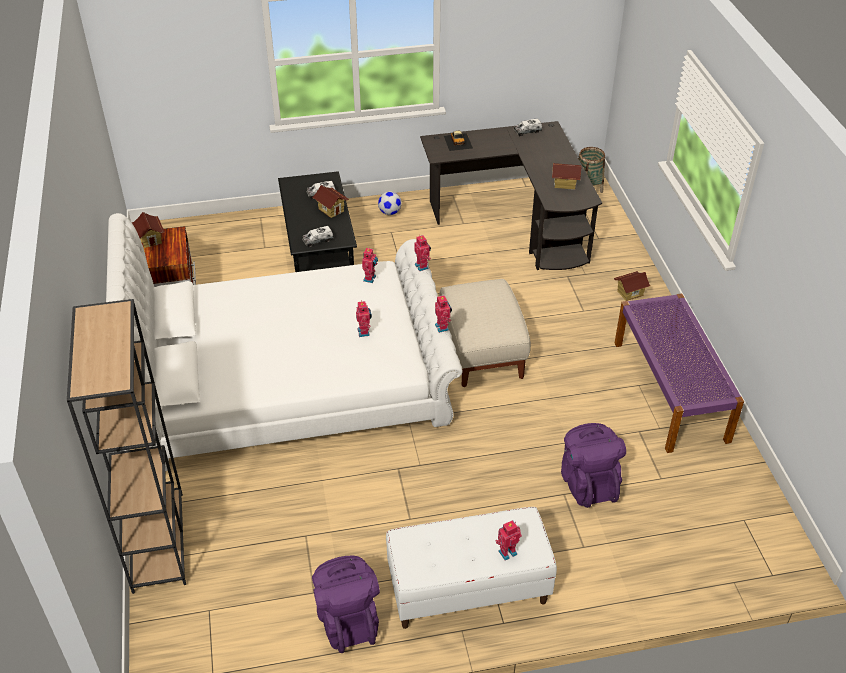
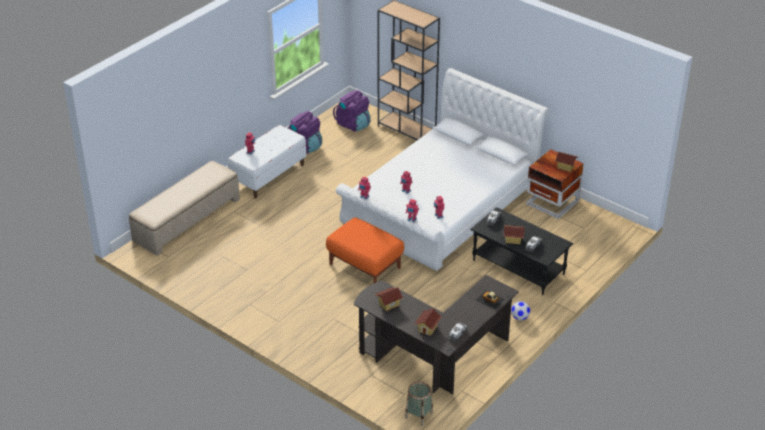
camera: 140 degrees right, 5 degrees down
beige ottoman [439,279,531,387] -> orange ottoman [326,217,404,284]
purple backpack [561,423,626,508] -> purple backpack moved to [333,90,370,132]
toy house [614,271,650,301] -> toy house moved to [415,308,442,336]
purple bench [615,293,744,453] -> none
none -> beige bench [129,161,240,256]

